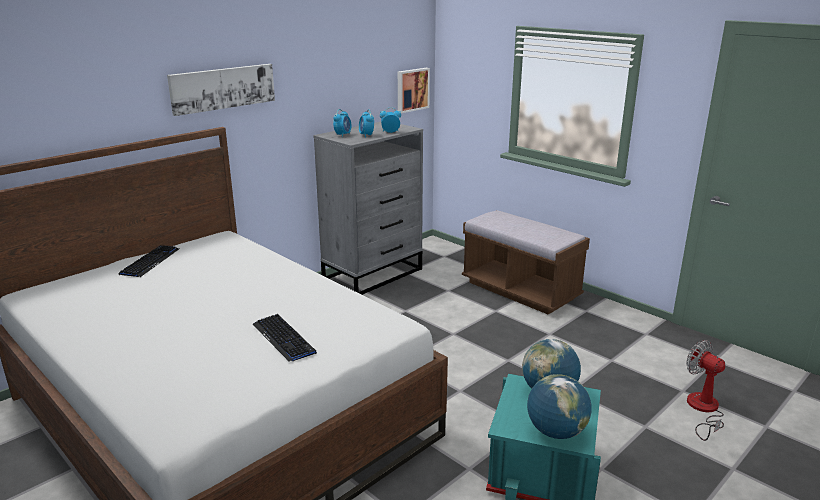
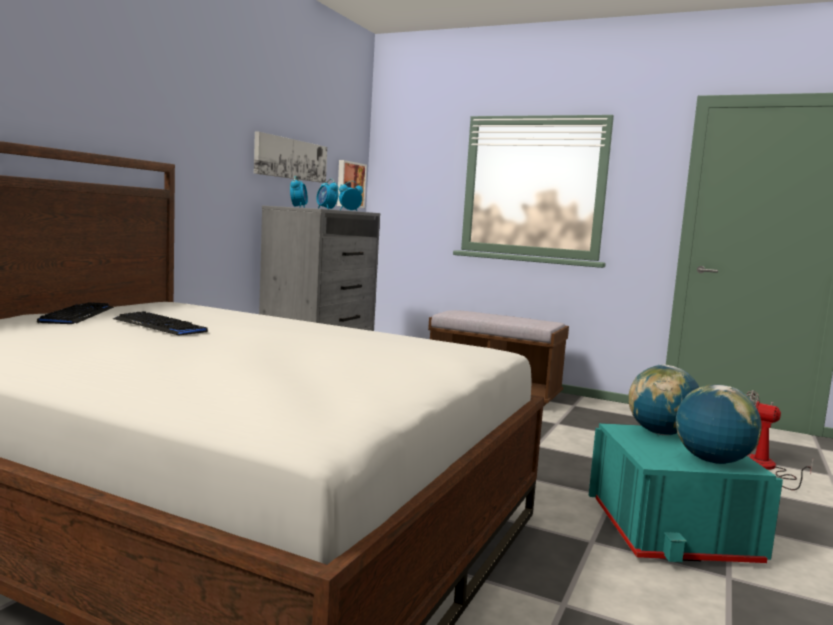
camera: 20 degrees left, 15 degrees down
picture [167,64,275,116] -> picture moved to [254,132,327,183]
keyboard [252,314,317,362] -> keyboard moved to [113,311,208,335]

